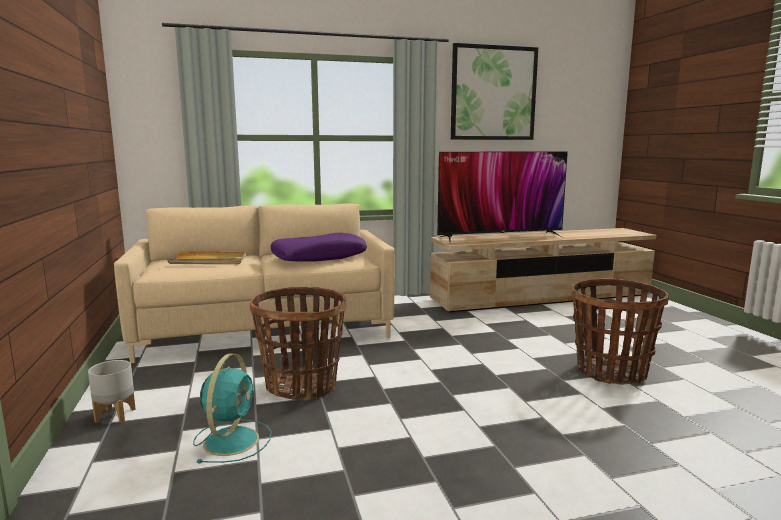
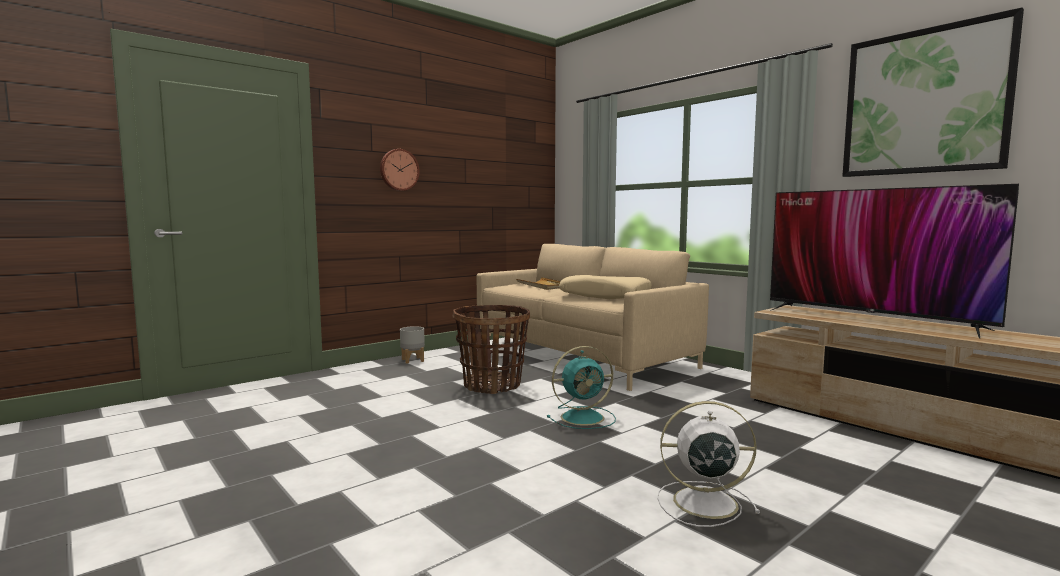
camera: 65 degrees right, 5 degrees down
turquoise fan [193,354,272,463] -> turquoise fan moved to [547,346,616,429]
purple pillow [271,233,367,261] -> beige pillow [559,275,652,299]
basket [571,278,669,384] -> white fan [657,401,760,527]
none -> wall clock [380,149,420,191]

